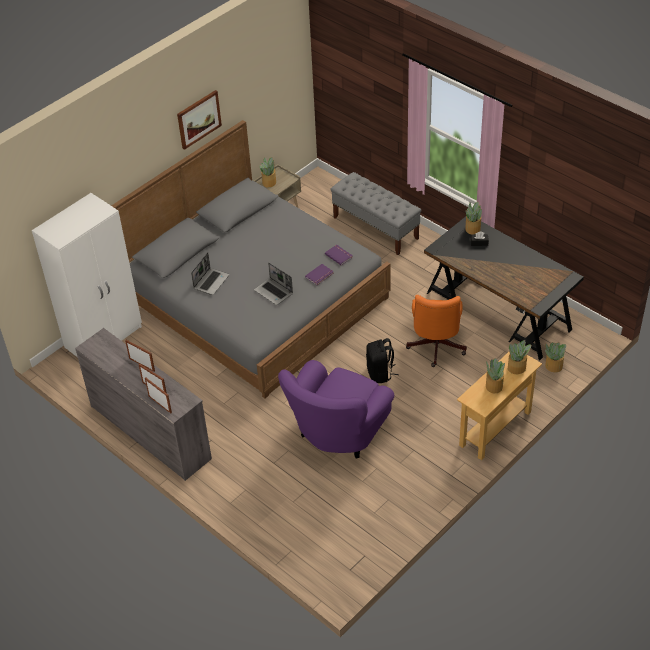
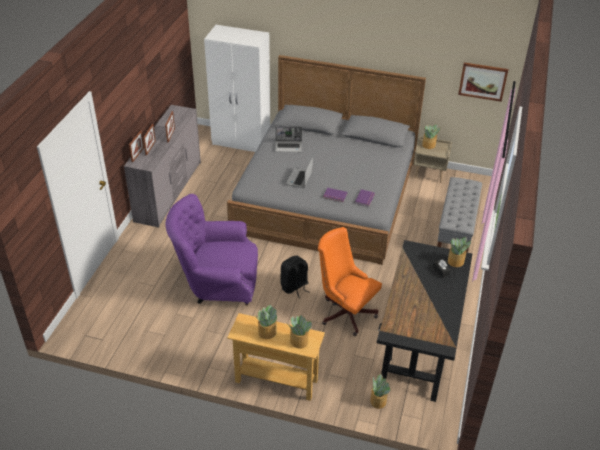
camera: 60 degrees right, 5 degrees down
picture [177,90,222,150] -> picture moved to [458,63,509,102]
orange office chair [406,295,467,367] -> orange office chair turned 60 degrees clockwise [318,227,382,336]

